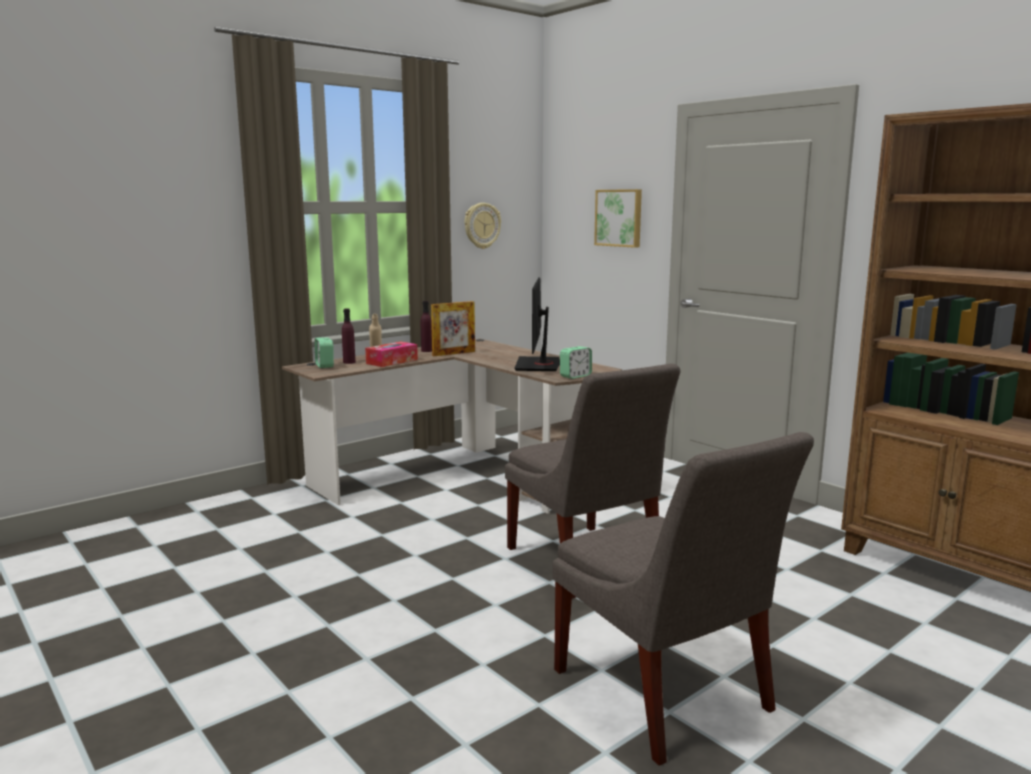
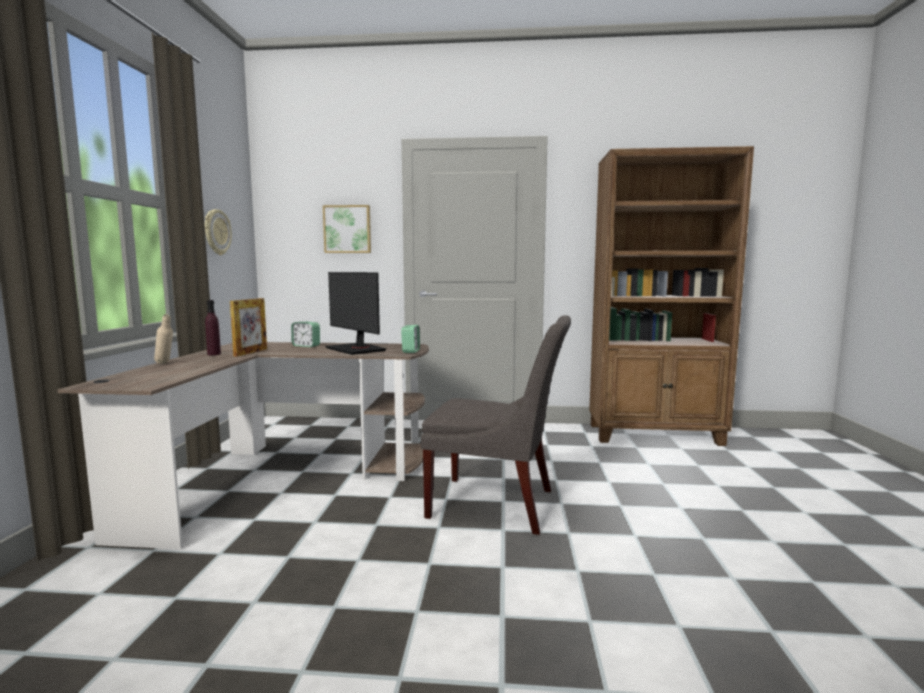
camera: 45 degrees left, 5 degrees down
alarm clock [315,337,334,368] -> alarm clock moved to [291,322,320,347]
purple bottle [342,308,355,364] -> none
tissue box [365,342,418,367] -> none
grey chair [553,432,814,766] -> none

